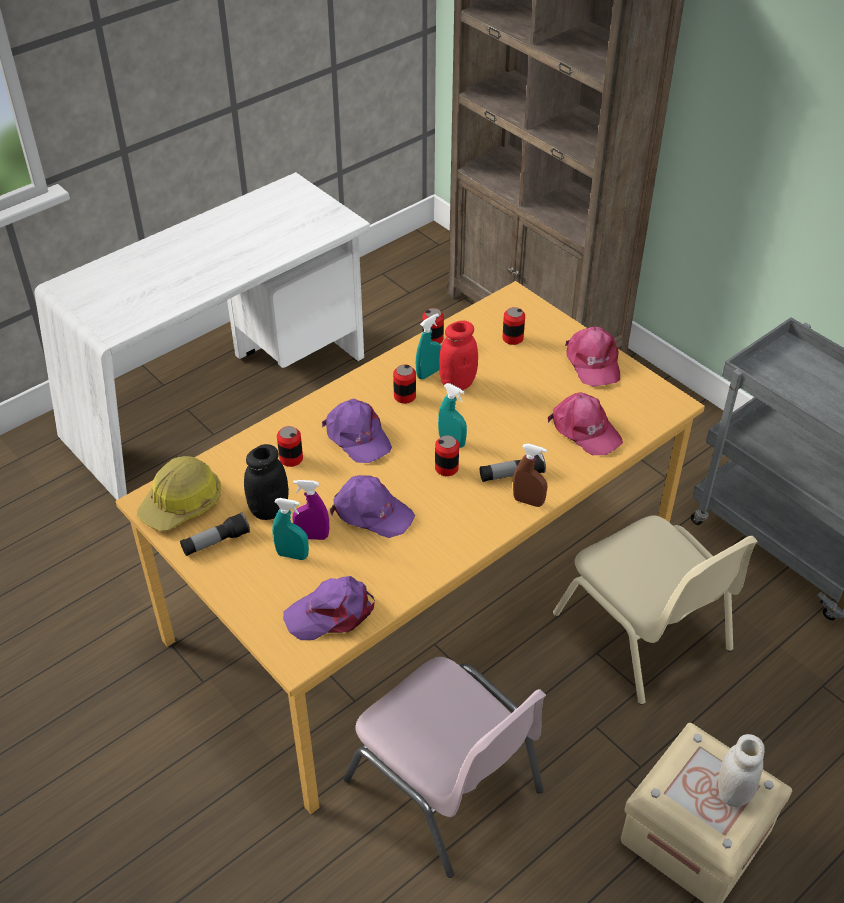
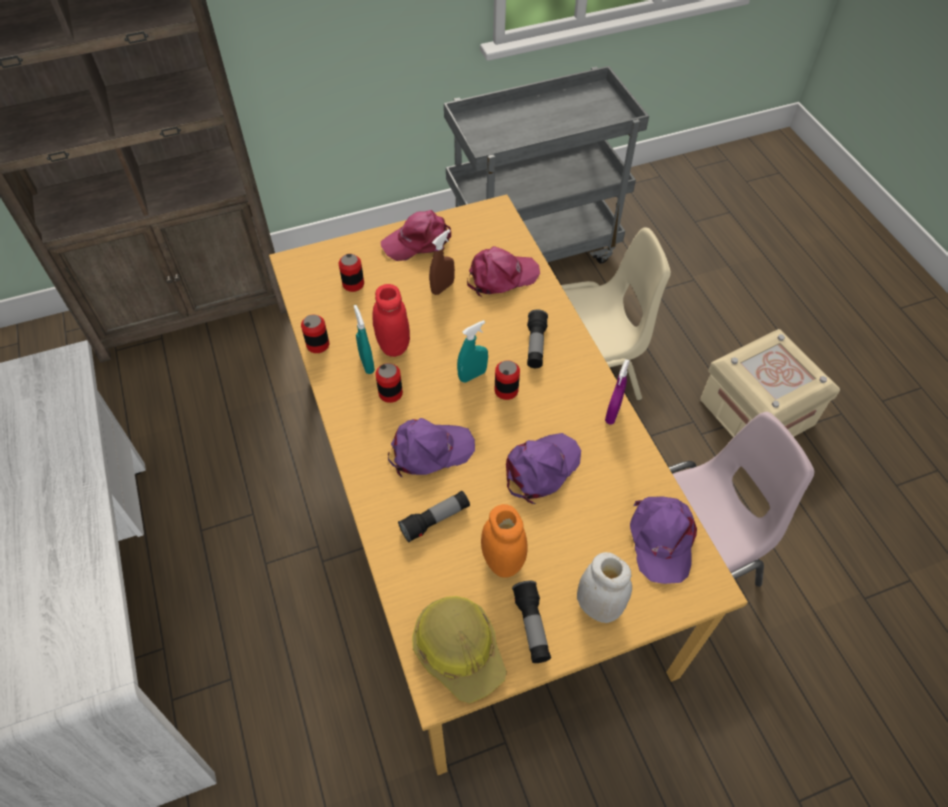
camera: 70 degrees left, 10 degrees up
black jar [244,444,289,520] -> orange jar [481,504,527,578]
turquoise spray bottle [272,498,309,560] -> none
can [277,426,303,467] -> flashlight [398,491,470,543]
purple spray bottle [292,480,329,540] -> purple spray bottle moved to [605,359,630,424]
brown spray bottle [513,444,547,507] -> brown spray bottle moved to [429,229,455,295]
pink cap [565,327,620,387] -> pink cap turned 150 degrees clockwise [381,210,451,261]
white jar [718,734,765,807] -> white jar moved to [577,552,632,623]

